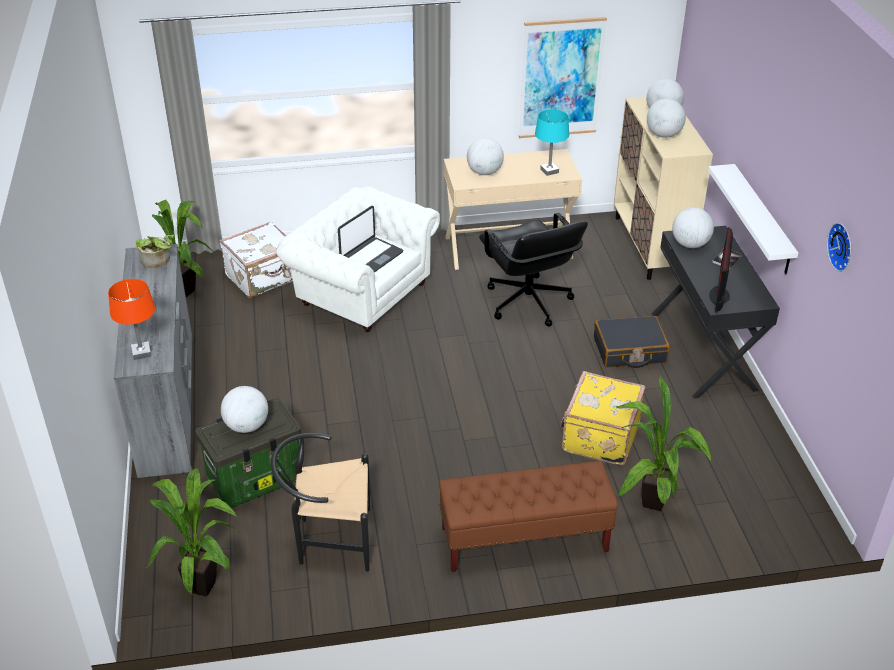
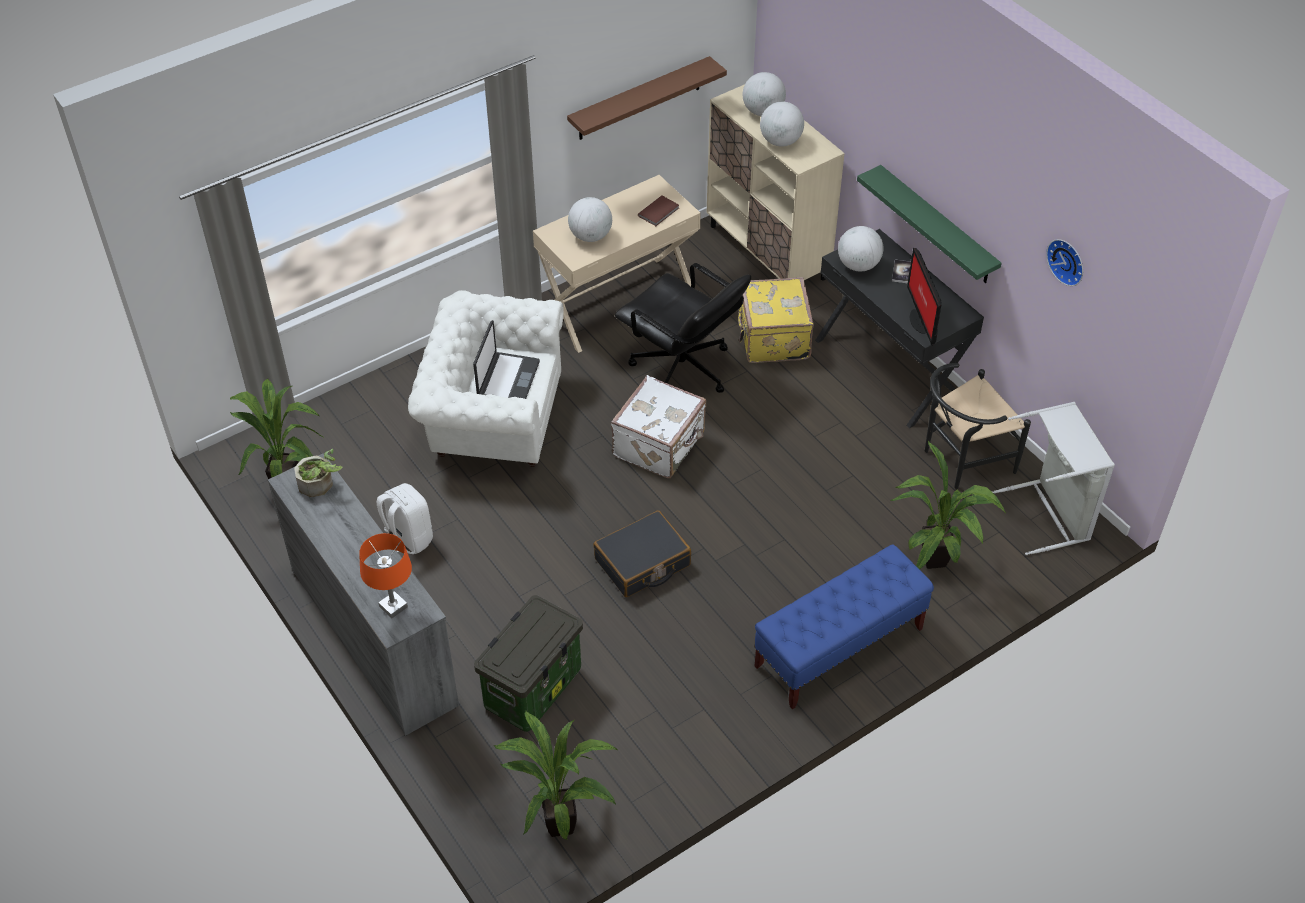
camera: 25 degrees left, 10 degrees up
white suitcase [219,221,293,298] -> white suitcase moved to [611,375,706,478]
globe [221,386,268,433] -> none
black chair [271,433,370,572] -> black chair moved to [924,363,1031,489]
brown bench [439,461,618,572] -> blue bench [754,545,934,709]
picture [519,17,607,138] -> brown shelf [567,56,727,140]
turquoise table lamp [535,109,569,176] -> brown book [638,195,679,226]
yellow suitcase [560,371,646,465] -> yellow suitcase moved to [738,277,814,363]
black suitcase [594,316,670,368] -> black suitcase moved to [593,510,691,597]
white shelf [708,164,798,274] -> green shelf [857,165,1002,283]
none -> white backpack [376,483,433,554]
none -> grey laundry basket [991,402,1115,555]

